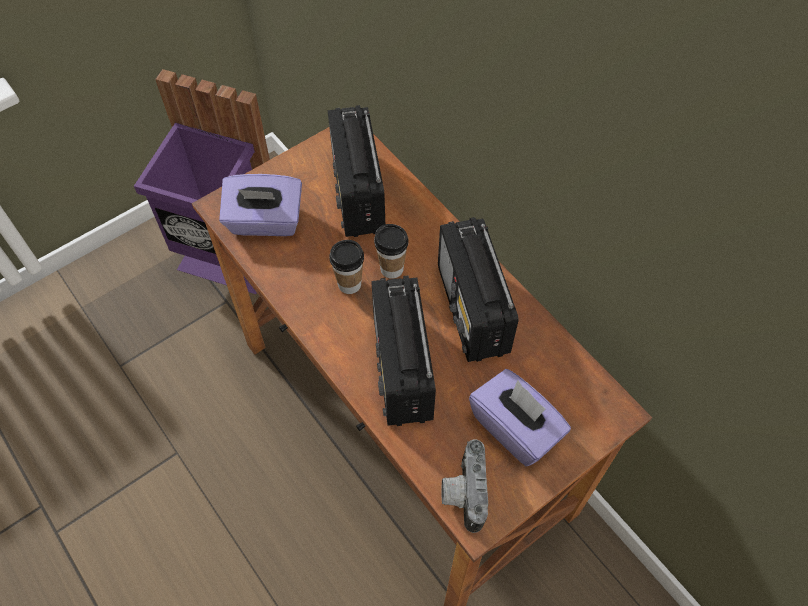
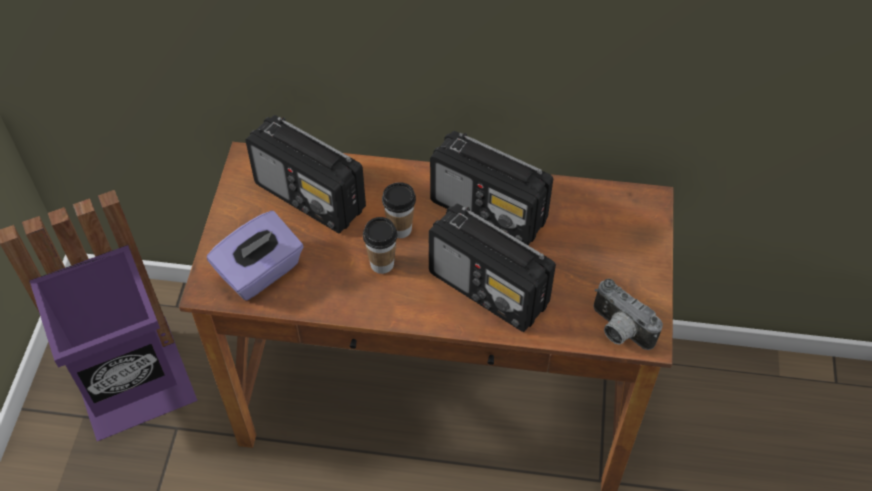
camera: 45 degrees left, 5 degrees down
purple tissue box [469,369,571,466] -> none

